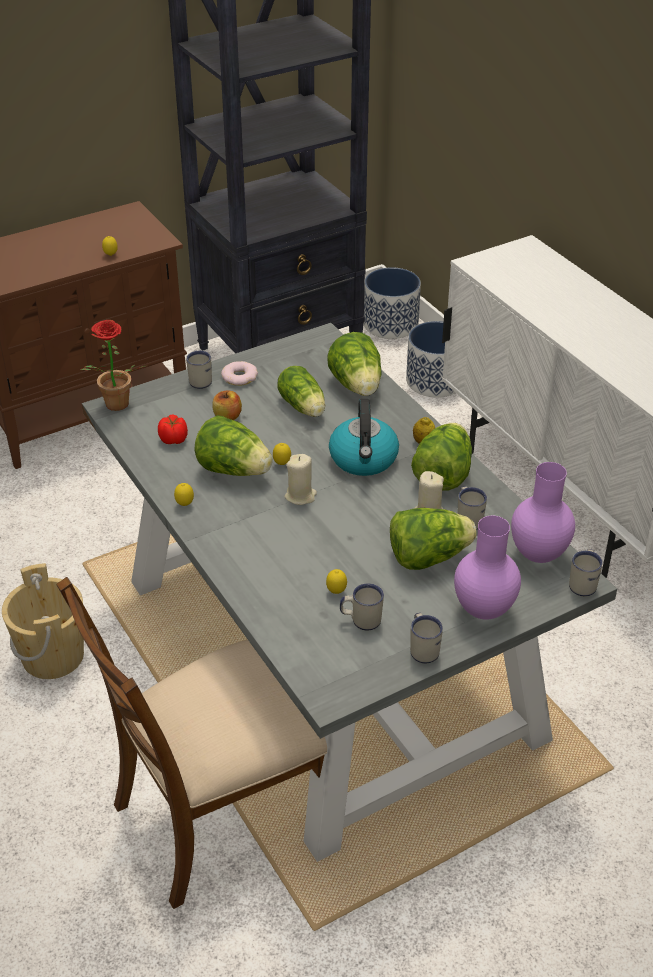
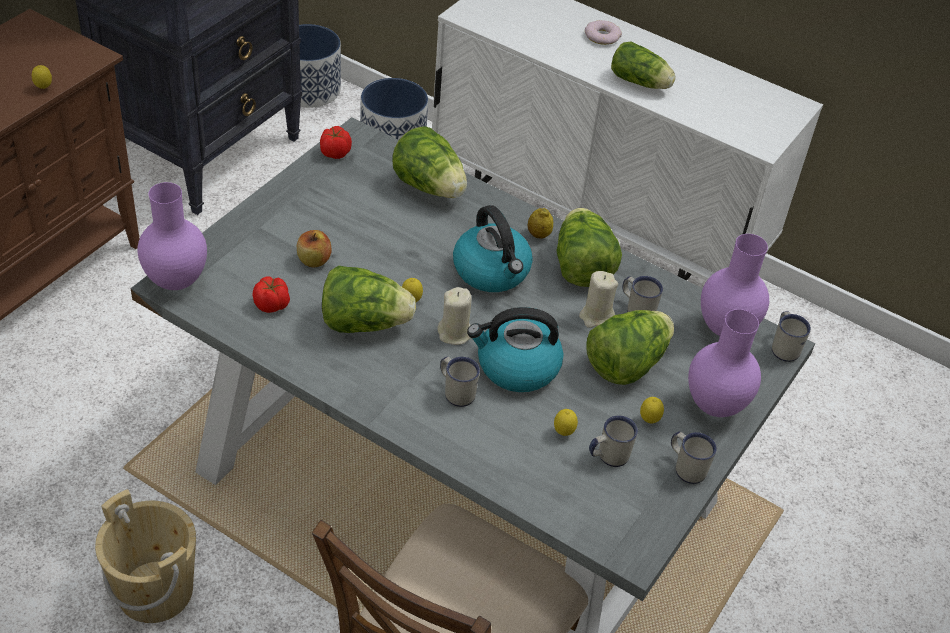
camera: 30 degrees left, 5 degrees up
potted plant [80,320,146,411] -> purple vase [138,182,207,290]
lemon [174,483,194,506] -> lemon moved to [640,397,664,423]
white mug [186,351,212,389] -> white mug moved to [440,357,480,407]
donut [221,361,258,386] -> donut moved to [585,20,622,45]
lettuce [278,366,325,417] -> lettuce moved to [611,41,676,89]
none -> tomato [320,126,352,159]
none -> kettle [467,307,563,392]

